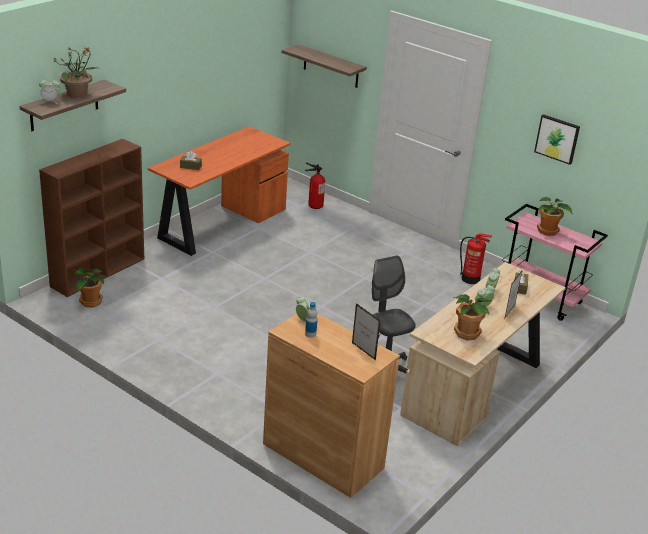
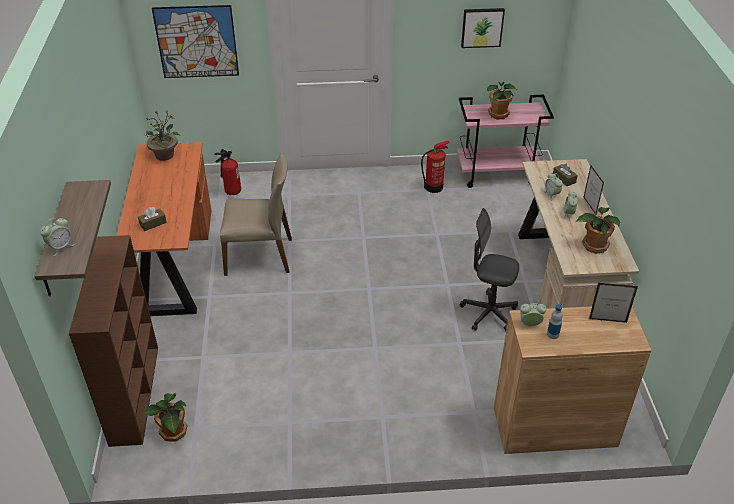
camera: 40 degrees left, 10 degrees up
potted plant [52,47,100,98] -> potted plant moved to [144,110,180,161]
shelf [282,44,367,88] -> picture [152,5,239,78]
none -> beige chair [220,153,292,276]

